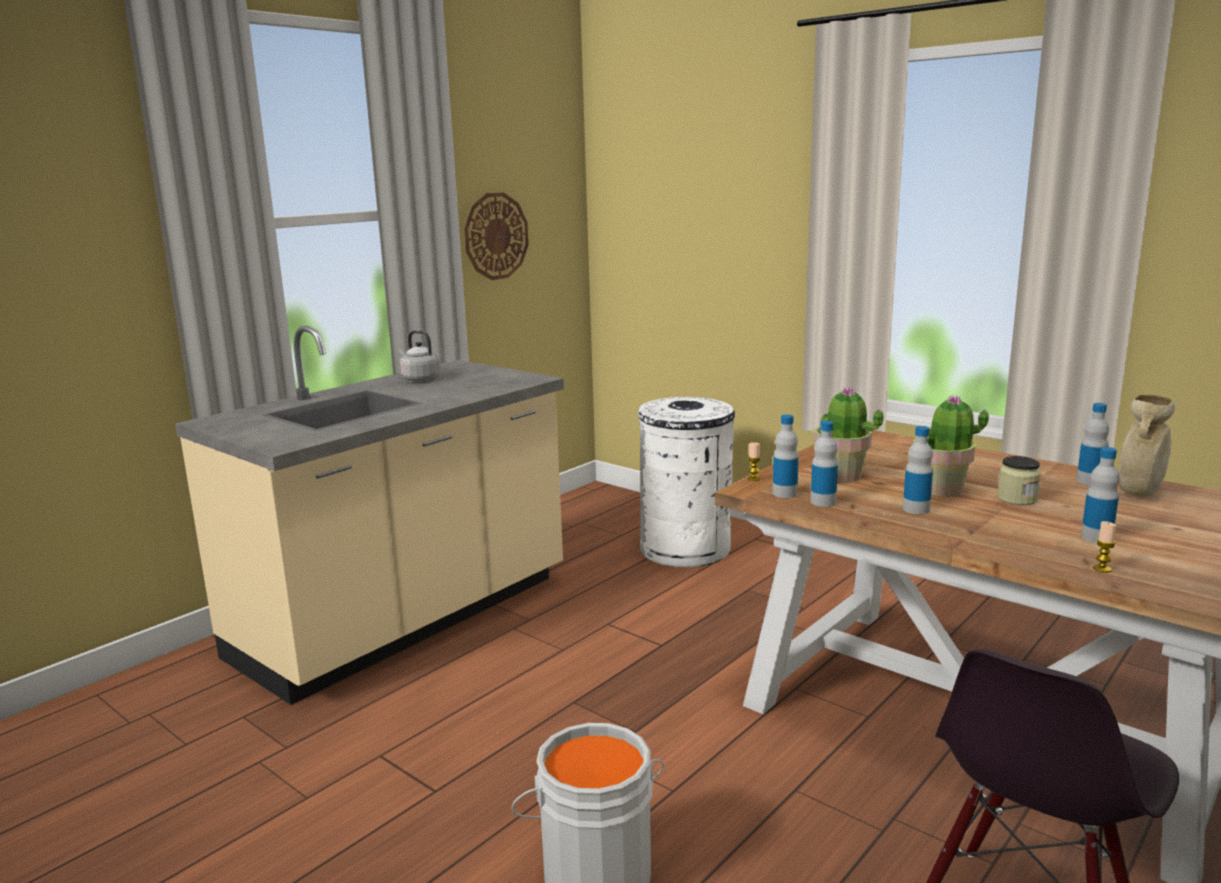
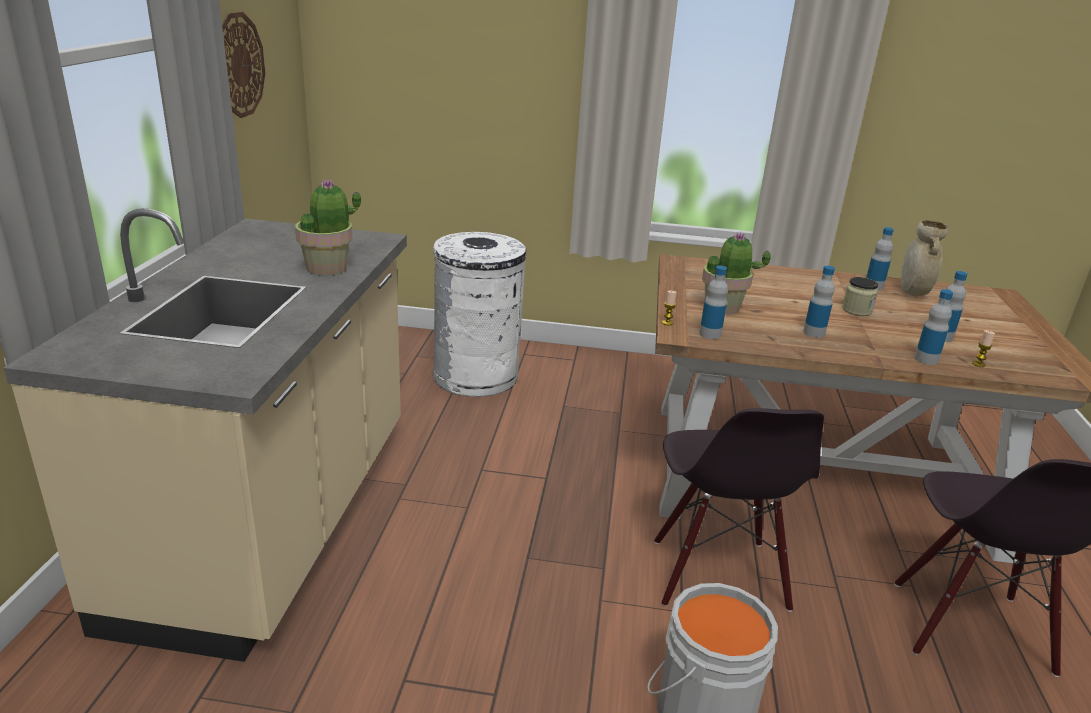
camera: 35 degrees left, 10 degrees up
grey kettle [399,330,441,382] -> none
bottle [811,421,838,507] -> bottle moved to [914,289,953,365]
potted plant [913,394,989,496] -> potted plant moved to [295,179,361,276]
none -> black chair [654,408,824,612]

